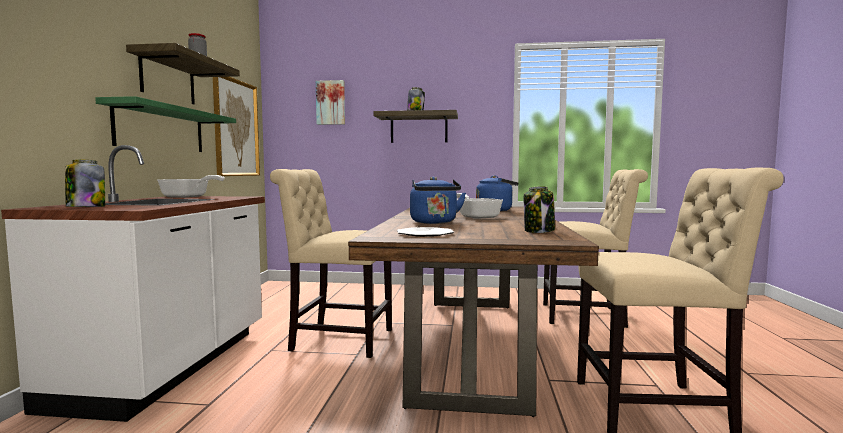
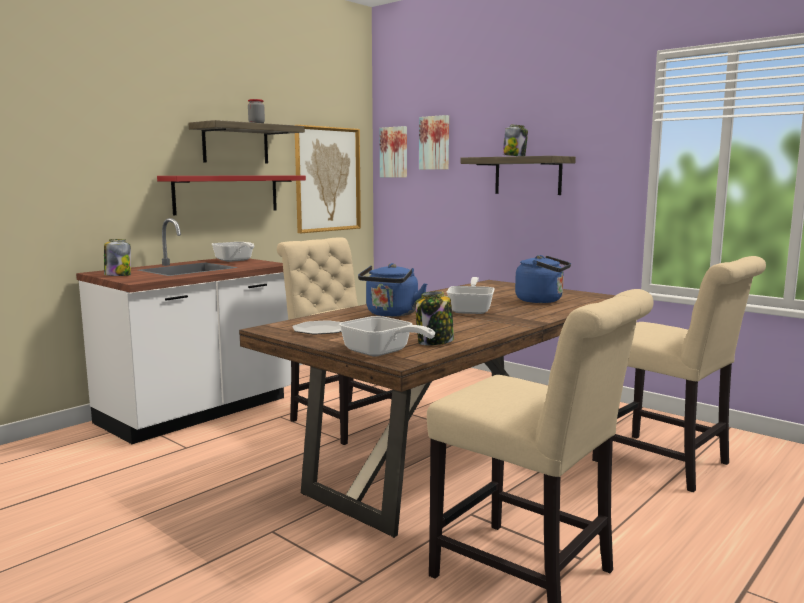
camera: 35 degrees right, 5 degrees up
green shelf [95,96,236,152] -> red shelf [157,176,306,215]
none -> frying pan [339,316,435,357]
none -> picture [380,126,407,178]

